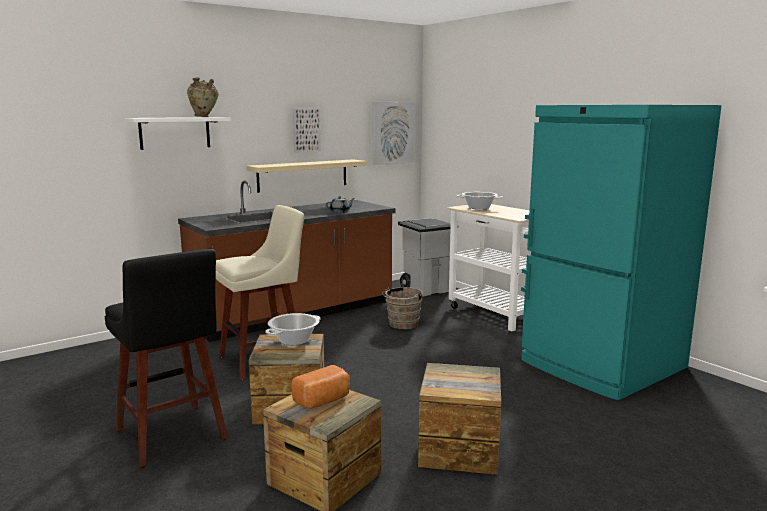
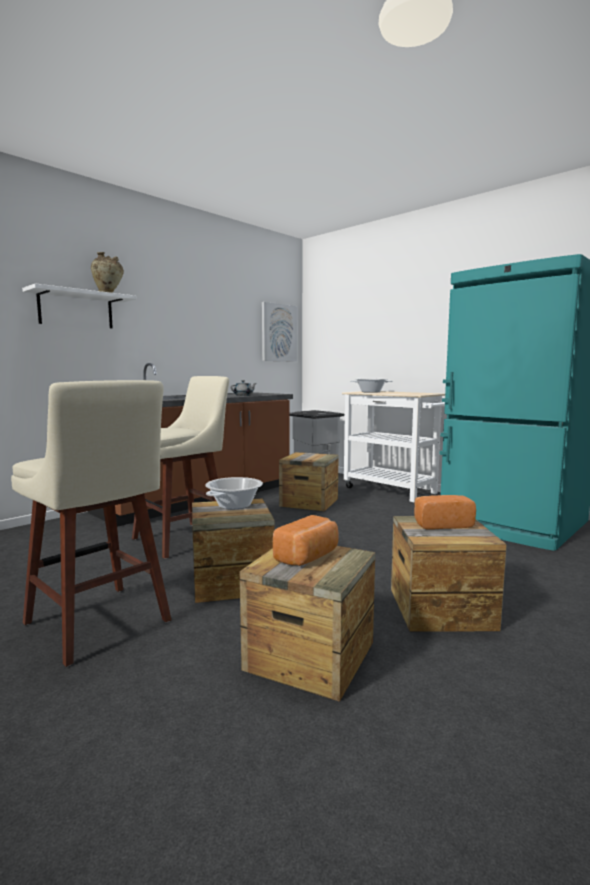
camera: 10 degrees left, 5 degrees down
black stool [105,249,228,468] -> beige stool [11,380,172,667]
beige shelf [246,159,367,193] -> none
picture [293,108,320,152] -> none
brown bucket [382,287,423,329] -> crate [279,452,339,511]
none -> bread [414,495,476,529]

